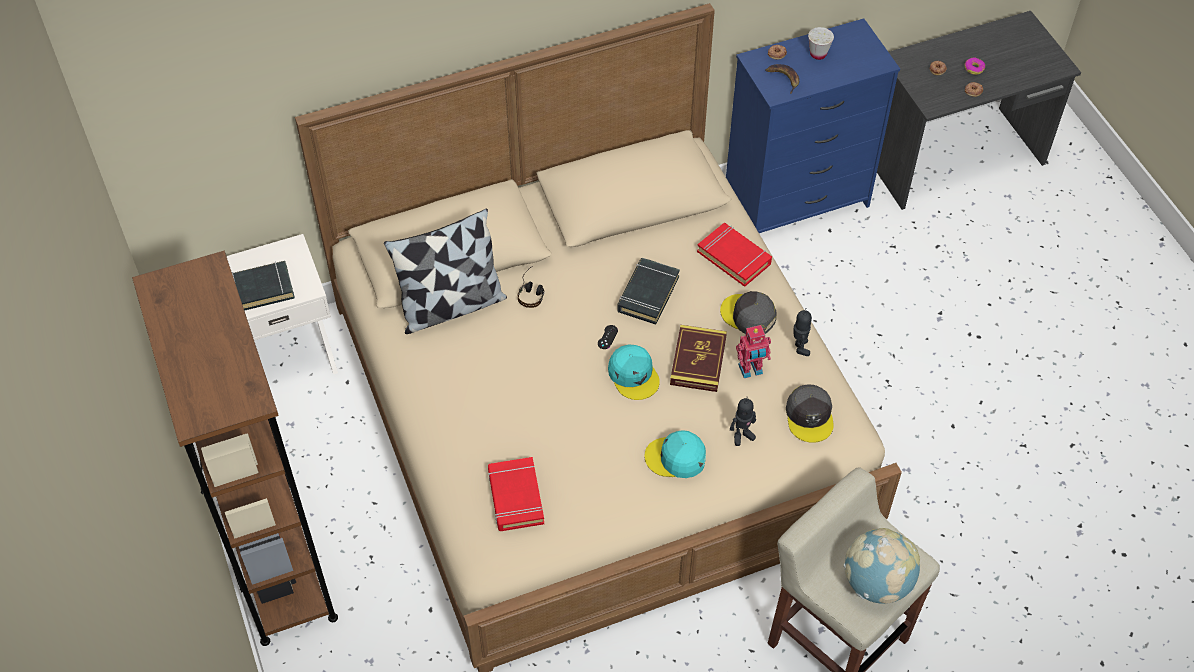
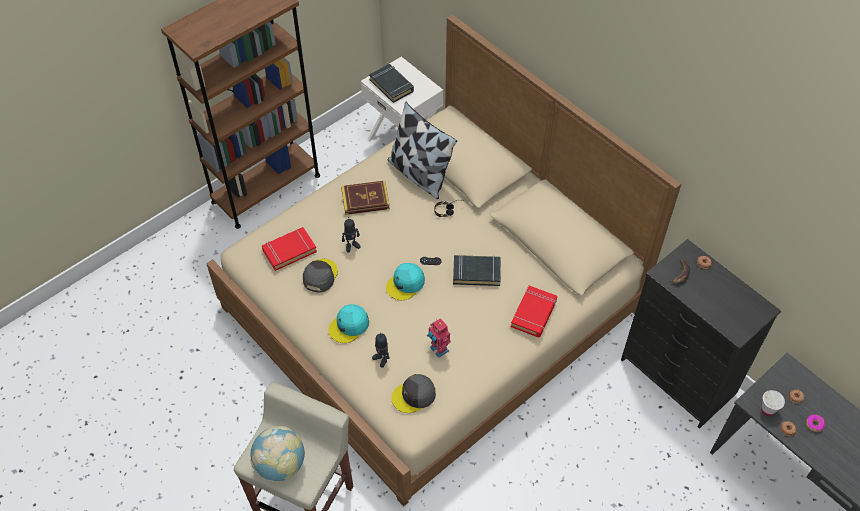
camera: 70 degrees right, 0 degrees up
turquoise cap [644,430,706,478] -> turquoise cap turned 120 degrees counterclockwise [329,304,369,343]
book [670,325,727,392] -> book moved to [341,181,390,215]
grey cap [720,291,777,334] -> grey cap moved to [303,258,338,293]
blue dresser [726,18,900,233] -> black dresser [621,239,781,429]
toy robot [794,308,812,356] -> toy robot moved to [342,217,361,252]
white cup [808,27,834,60] -> white cup moved to [761,390,785,416]

